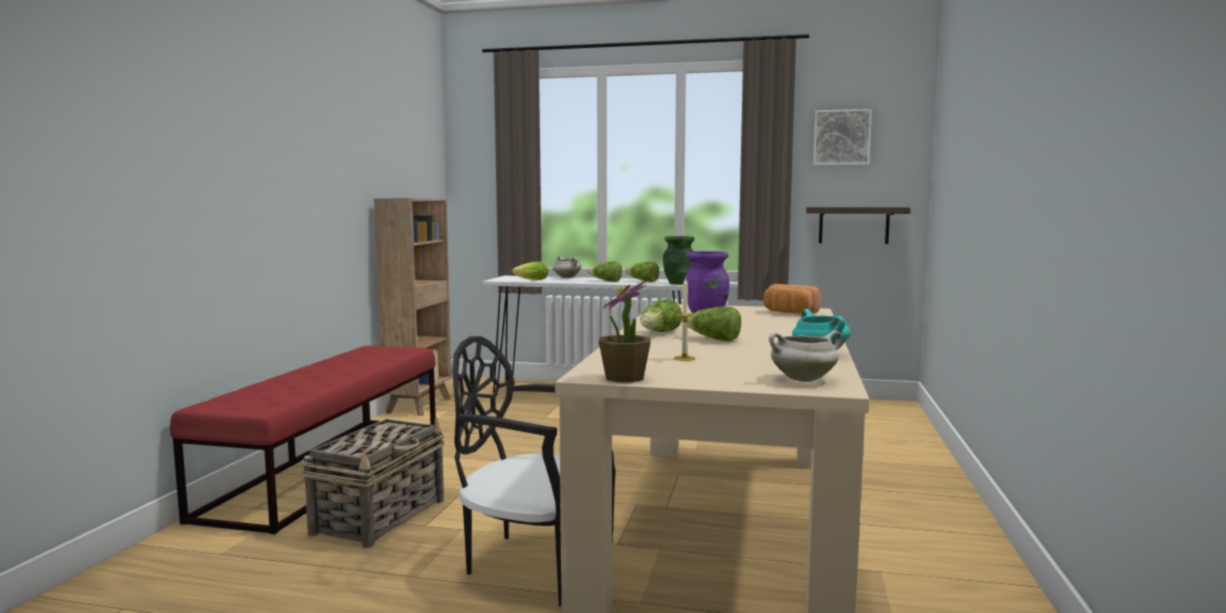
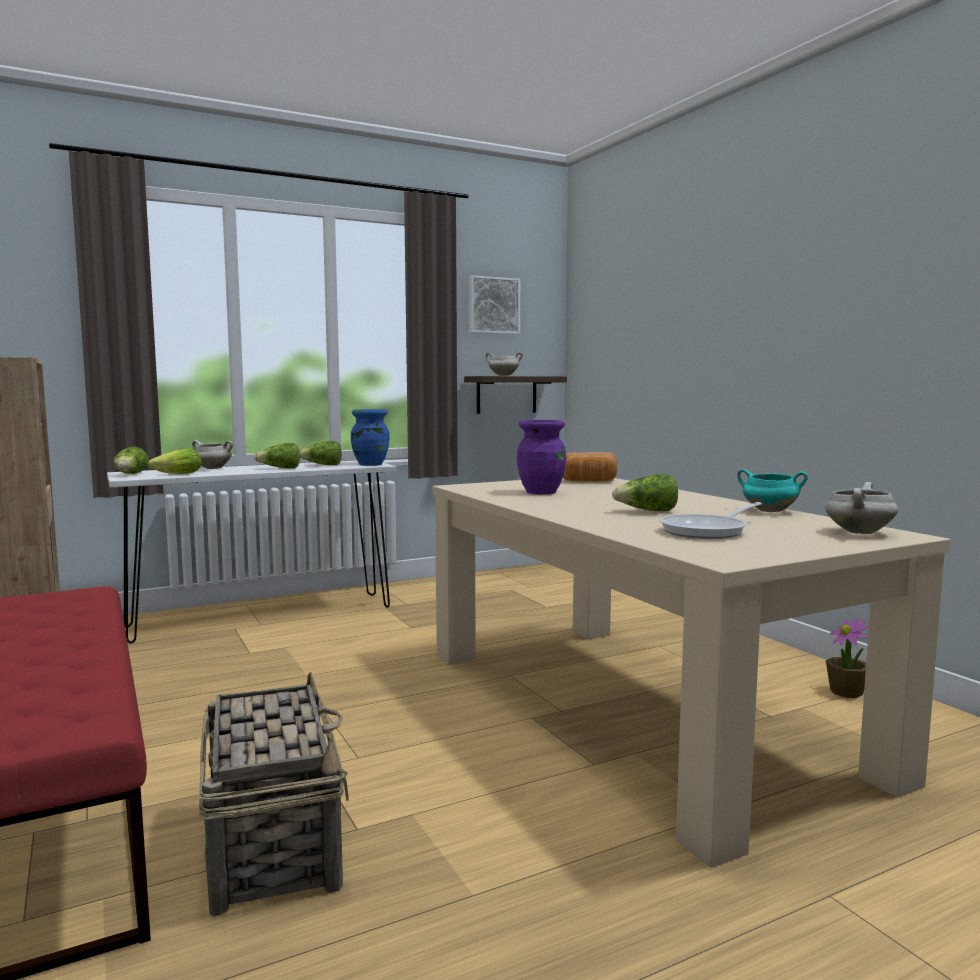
camera: 40 degrees left, 0 degrees up
black chair [452,336,615,606] -> none
potted plant [599,280,651,383] -> potted plant moved to [826,618,868,698]
lettuce [640,299,682,332] -> lettuce moved to [113,447,148,474]
green vase [663,236,695,285] -> blue vase [351,409,389,466]
candle [674,277,695,361] -> frying pan [659,502,762,539]
none -> white cooking pot [485,352,523,376]

